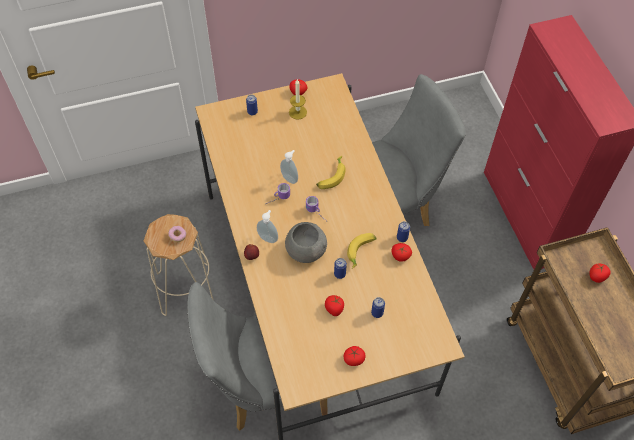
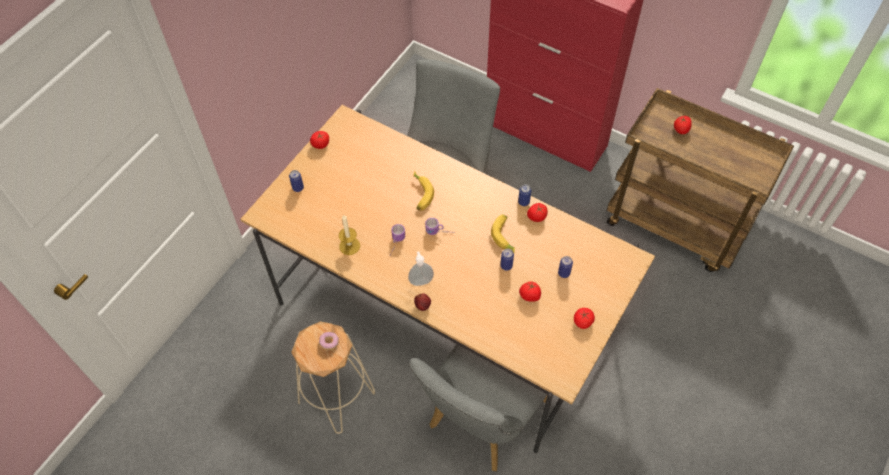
camera: 40 degrees left, 0 degrees up
soap dispenser [280,150,298,184] -> none
grey bowl [285,222,327,263] -> none
candle [289,80,307,119] -> candle moved to [339,215,360,255]

